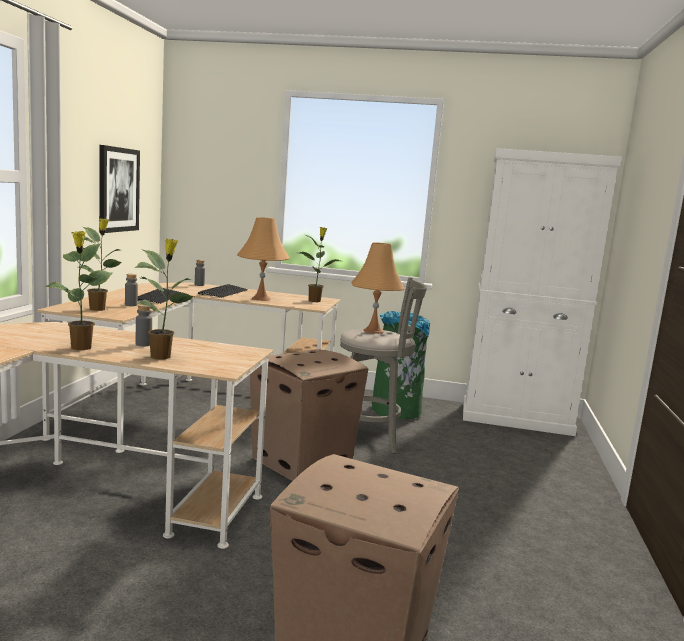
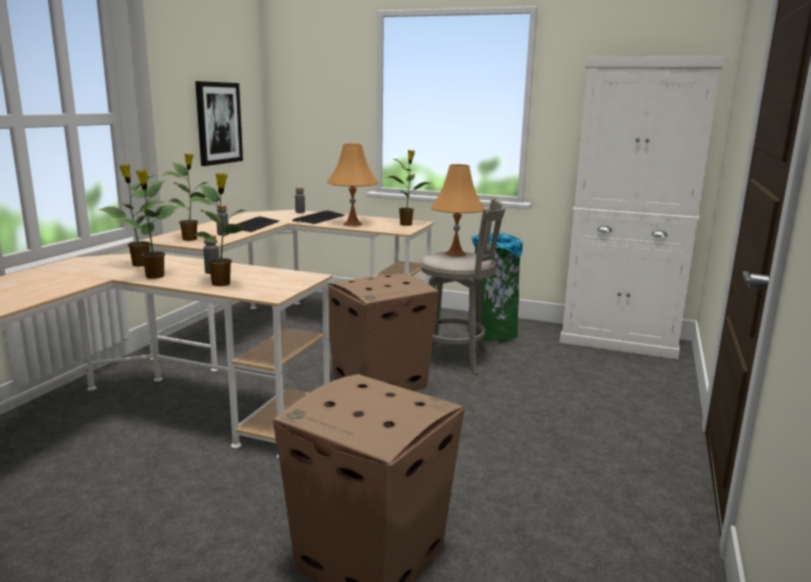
camera: 10 degrees right, 5 degrees up
none -> potted plant [98,164,165,267]

